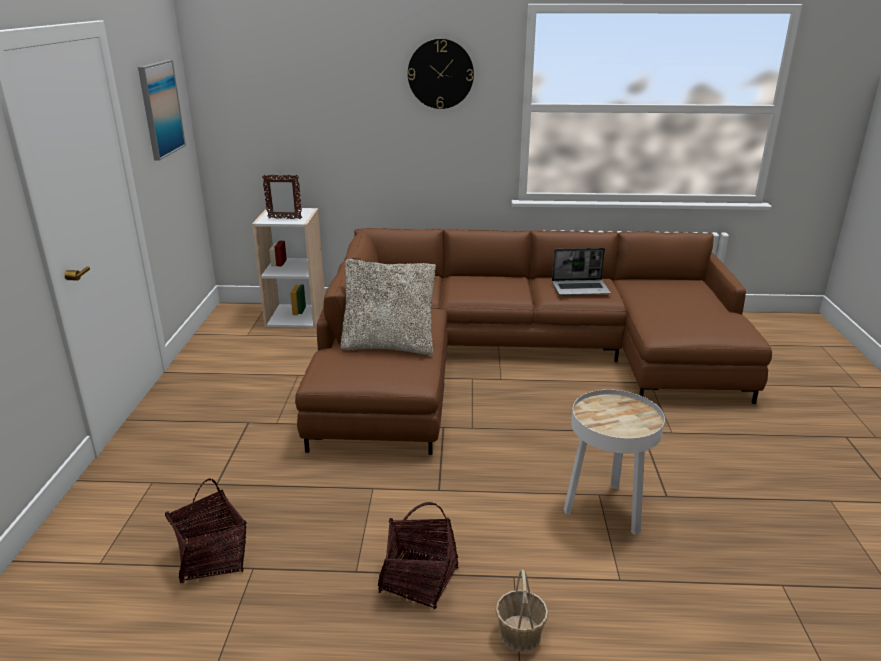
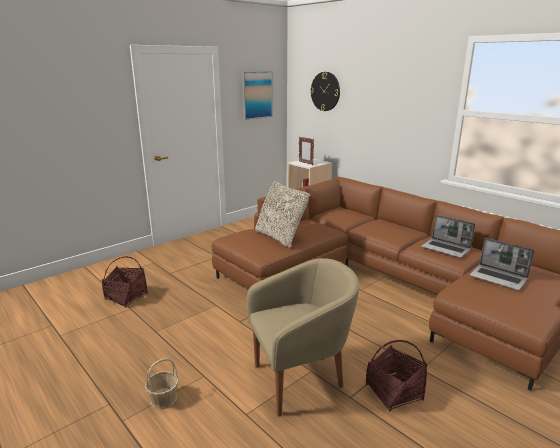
camera: 45 degrees right, 5 degrees down
basket [378,502,458,609] -> basket moved to [365,340,427,411]
wall clock [408,39,474,109] -> wall clock moved to [310,72,340,111]
white side table [564,390,665,535] -> beige armchair [247,258,359,417]
none -> laptop [470,238,534,290]

